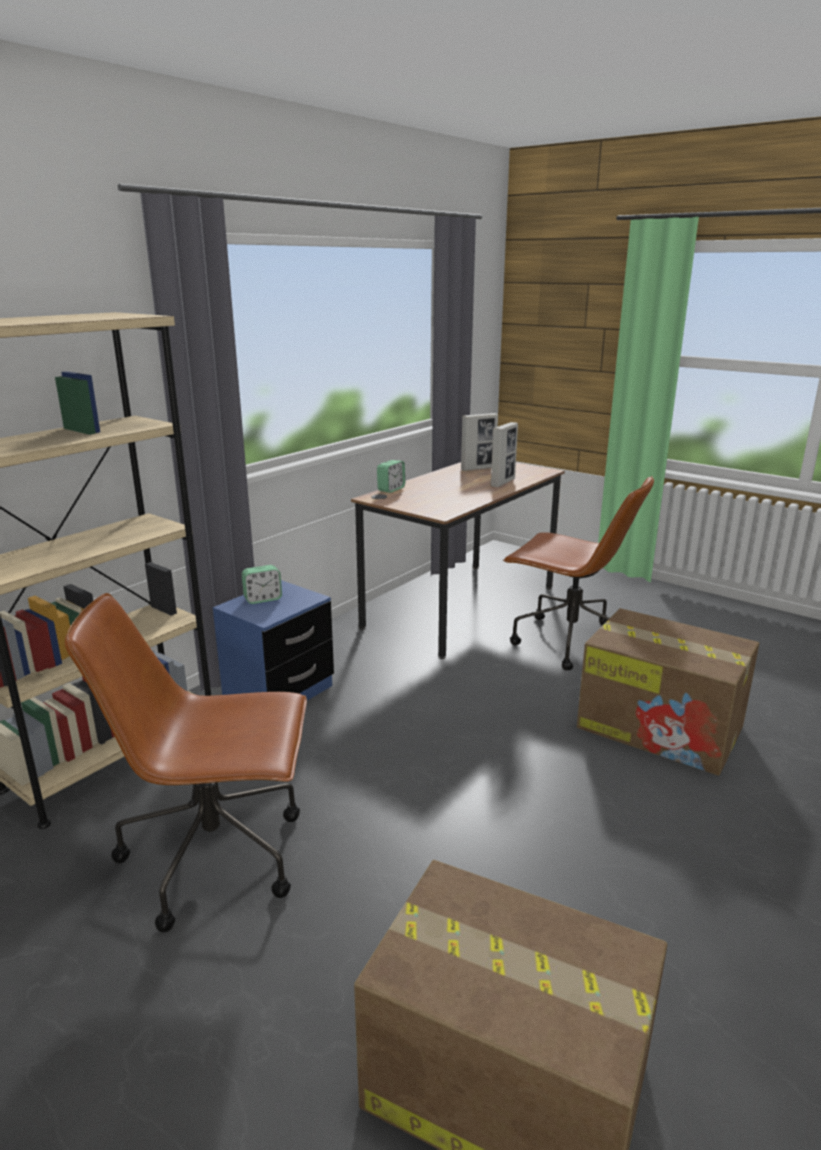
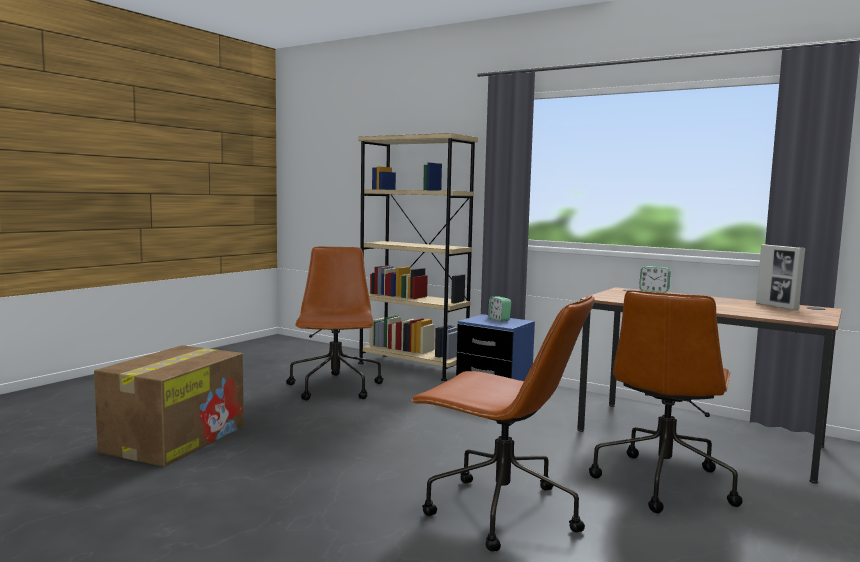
camera: 85 degrees right, 15 degrees down
picture frame [490,422,518,487] -> none
cardboard box [577,608,759,776] -> brown office chair [410,294,595,551]

